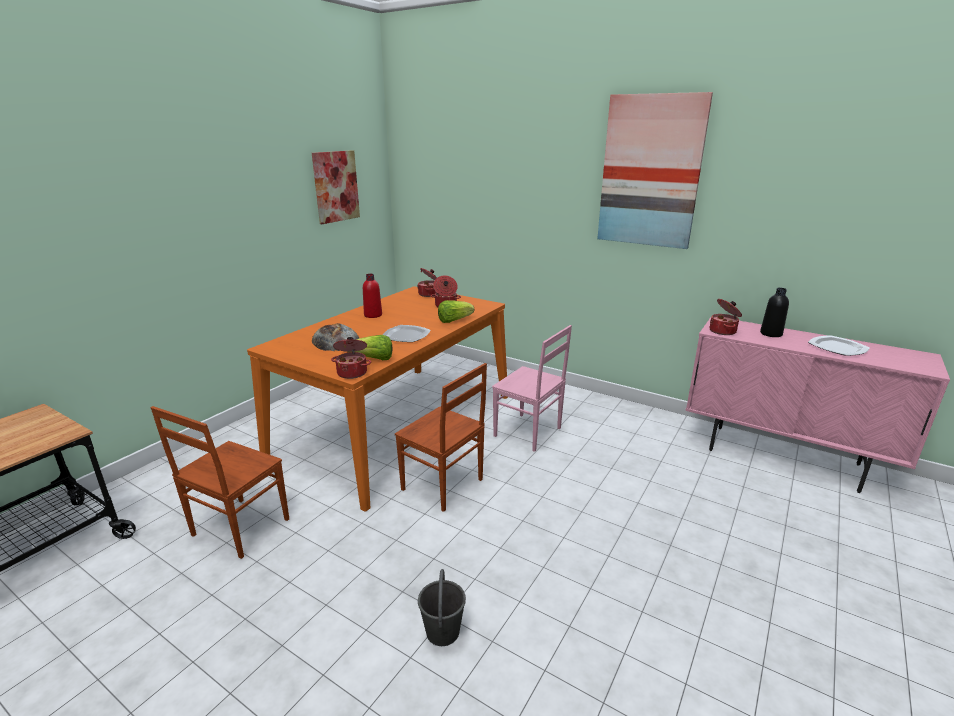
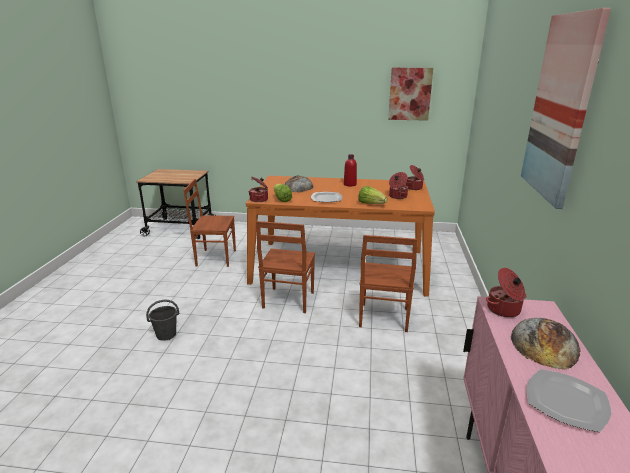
camera: 65 degrees right, 0 degrees up
pink chair [492,325,572,452] -> brown chair [359,235,417,332]
black bottle [760,288,789,337] -> bread [511,318,580,370]

